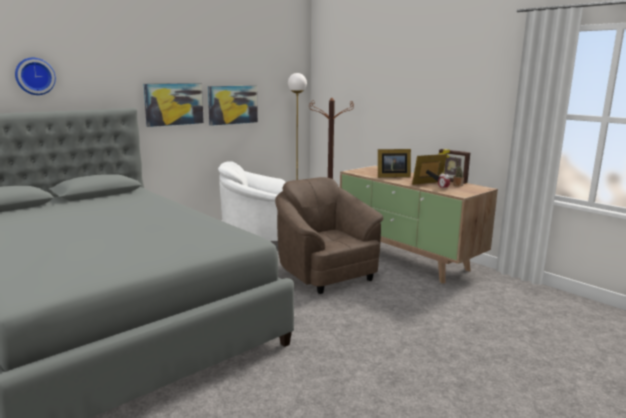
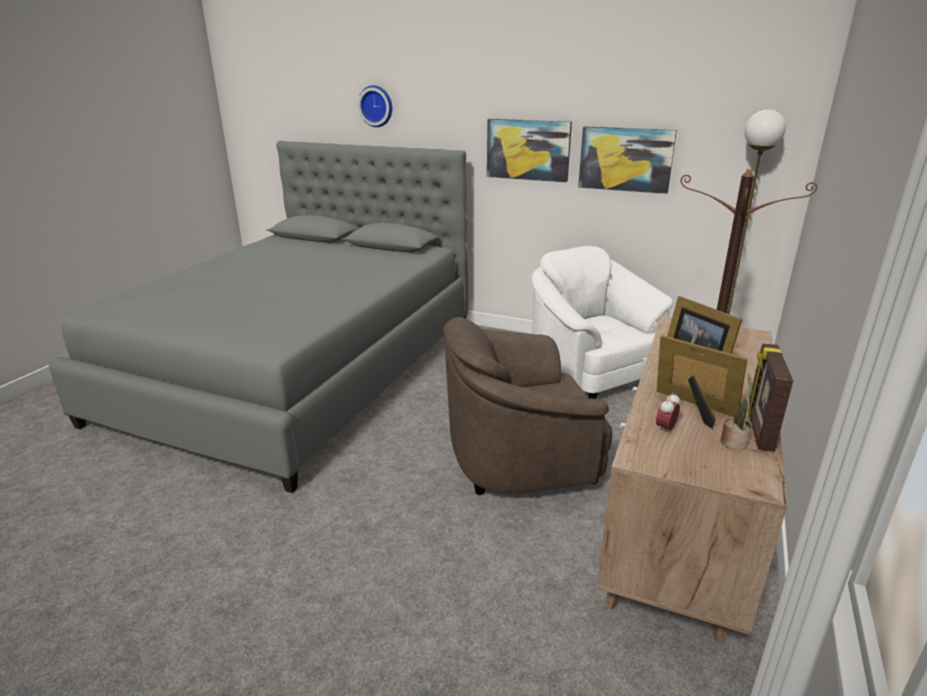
camera: 65 degrees right, 10 degrees up
brown armchair [275,177,383,294] -> brown armchair turned 135 degrees counterclockwise [443,317,612,495]

